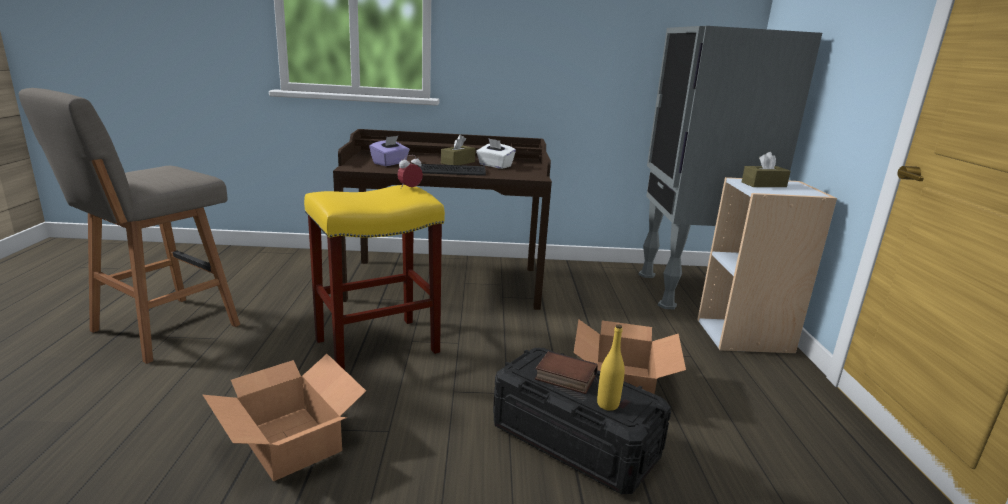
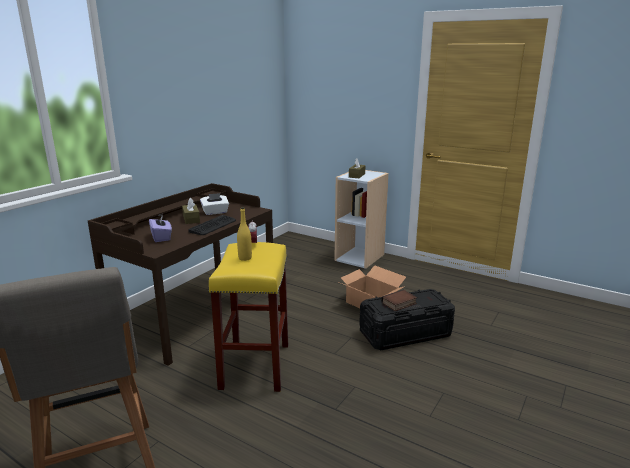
camera: 55 degrees left, 0 degrees up
cardboard box [203,354,366,482] -> none
yellow bottle [597,324,625,411] -> yellow bottle moved to [237,207,252,261]
grey cabinet [638,26,822,309] -> none

